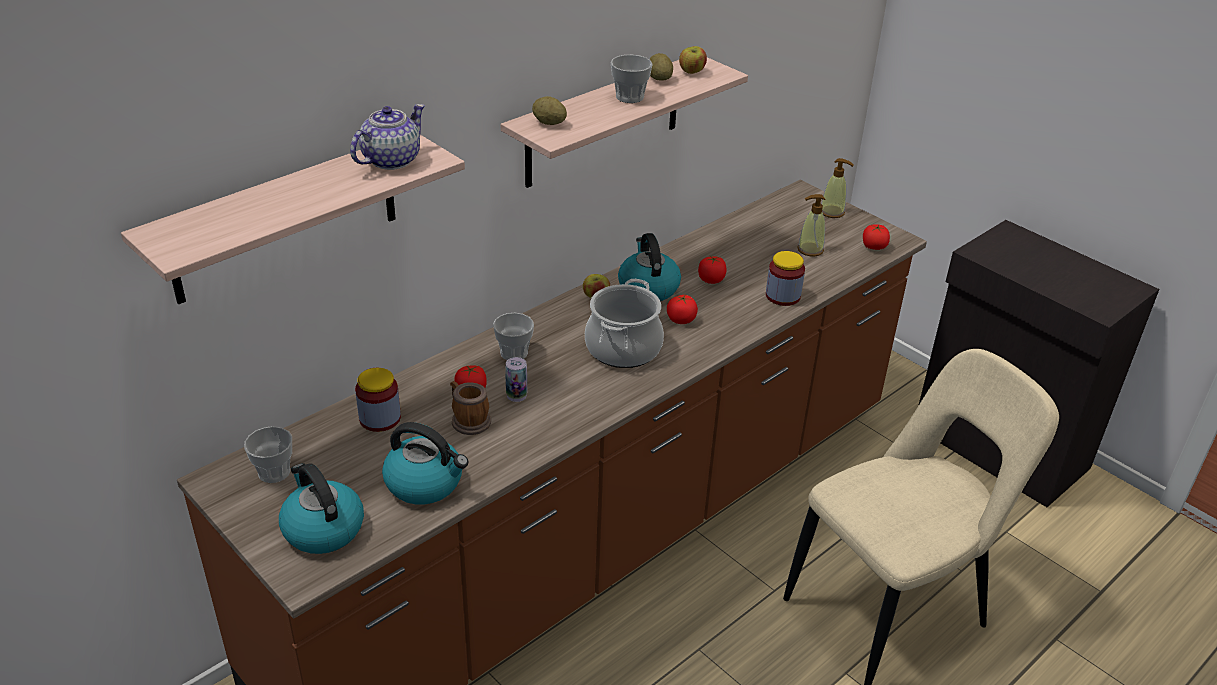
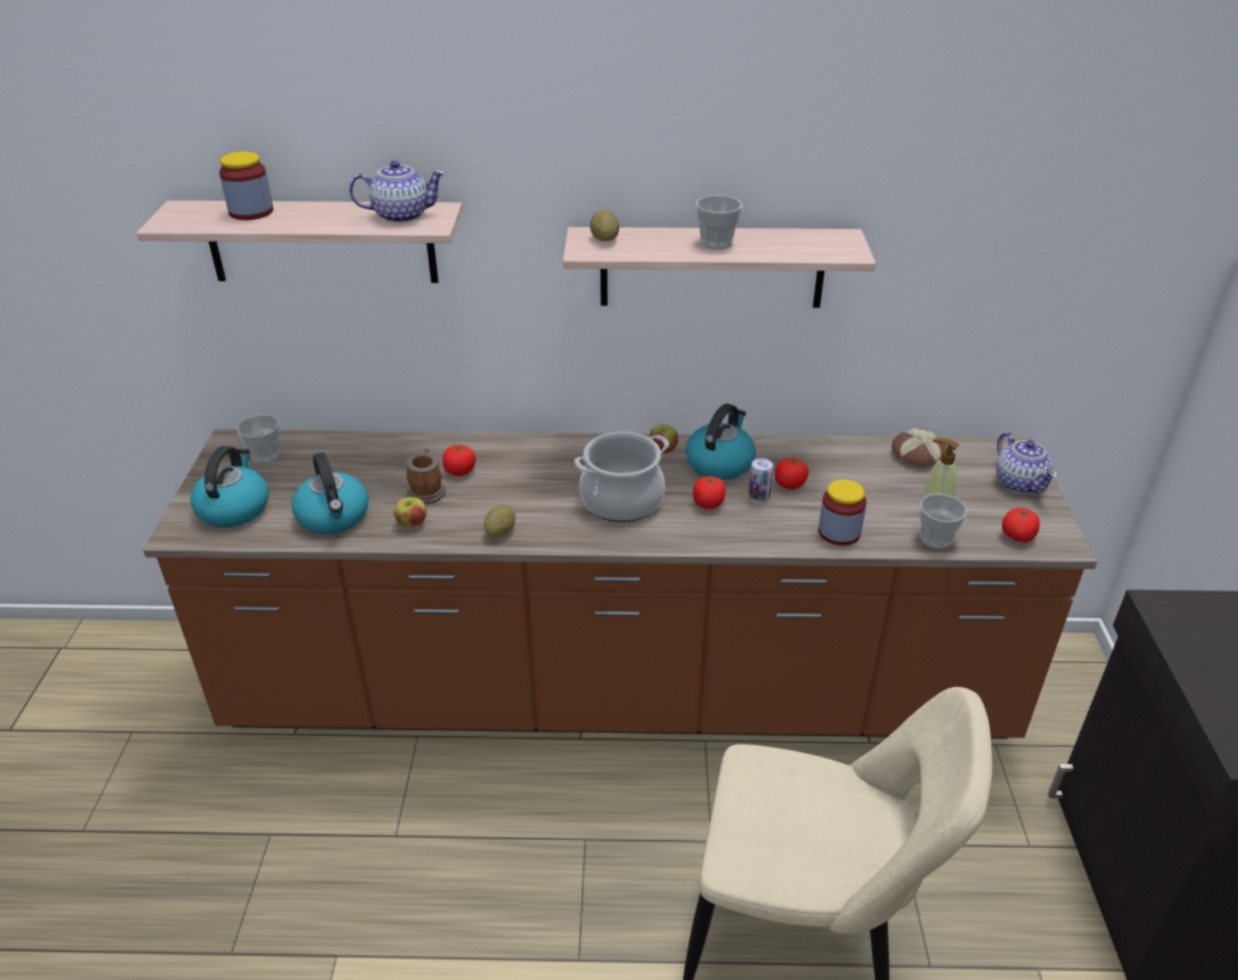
camera: 45 degrees right, 0 degrees up
jar [355,368,401,432] -> jar moved to [219,151,273,220]
cup [493,313,534,360] -> cup moved to [919,494,967,549]
can [505,357,527,402] -> can moved to [748,458,773,504]
potato [649,53,673,80] -> potato moved to [484,505,515,537]
apple [679,46,707,74] -> apple moved to [394,497,427,527]
soap dispenser [822,158,854,218] -> teapot [996,432,1058,494]
none -> bread [892,428,947,468]

